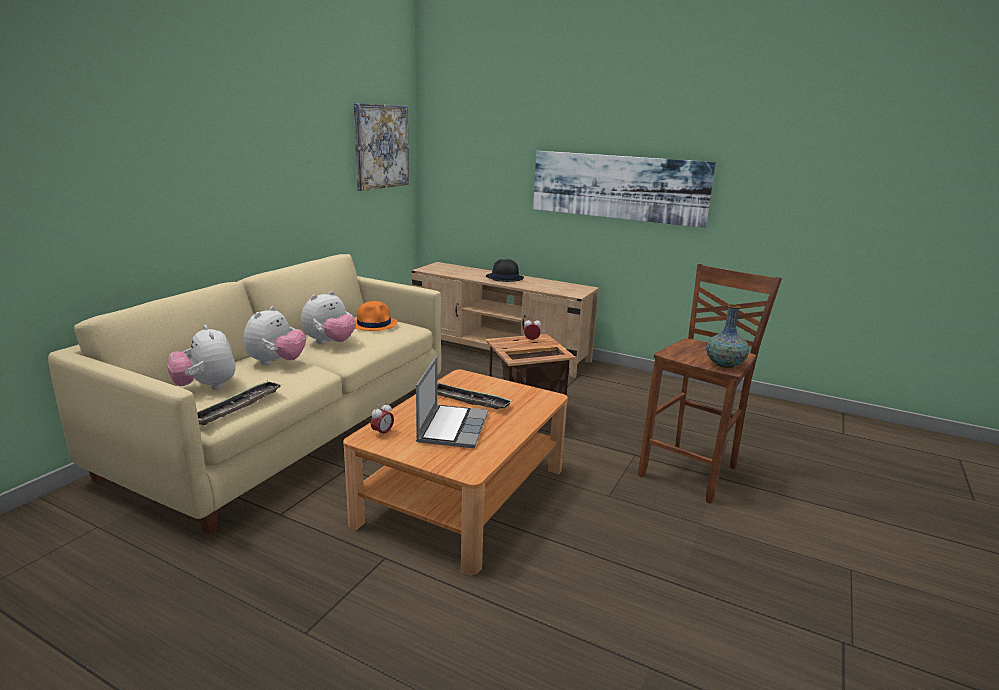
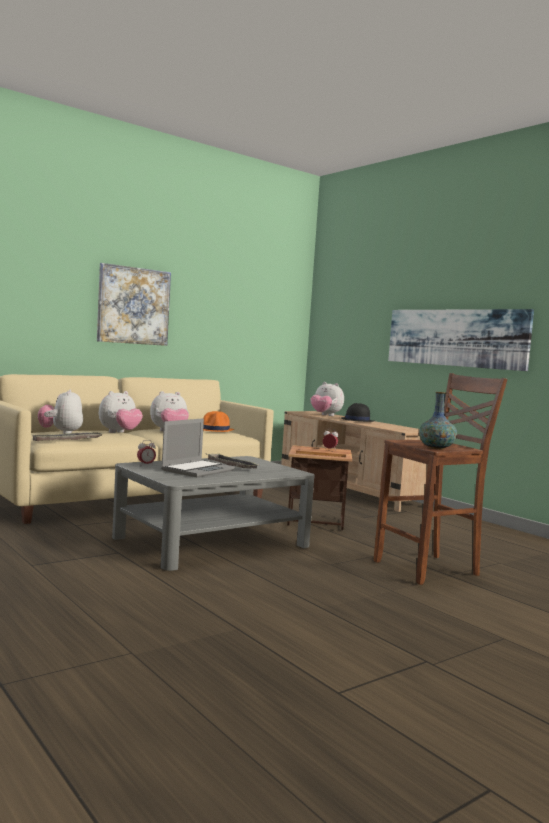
camera: 25 degrees right, 15 degrees down
brown coffee table [343,370,568,576] -> grey coffee table [112,456,315,571]
picture [354,103,409,191] -> picture moved to [97,263,171,346]
none -> plush toy [310,382,344,416]

